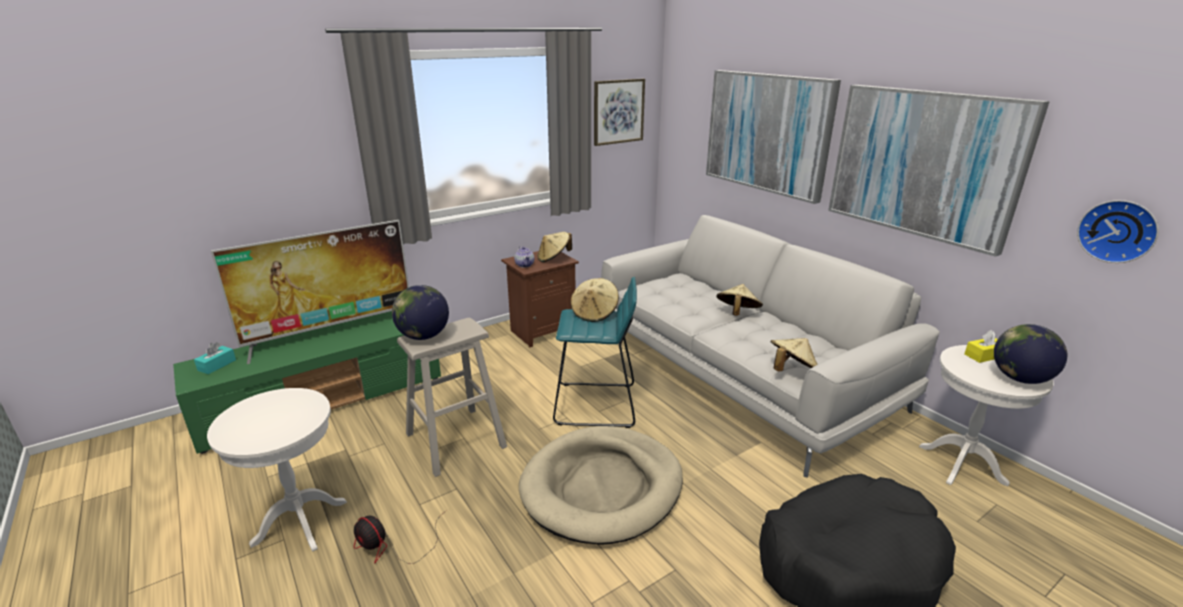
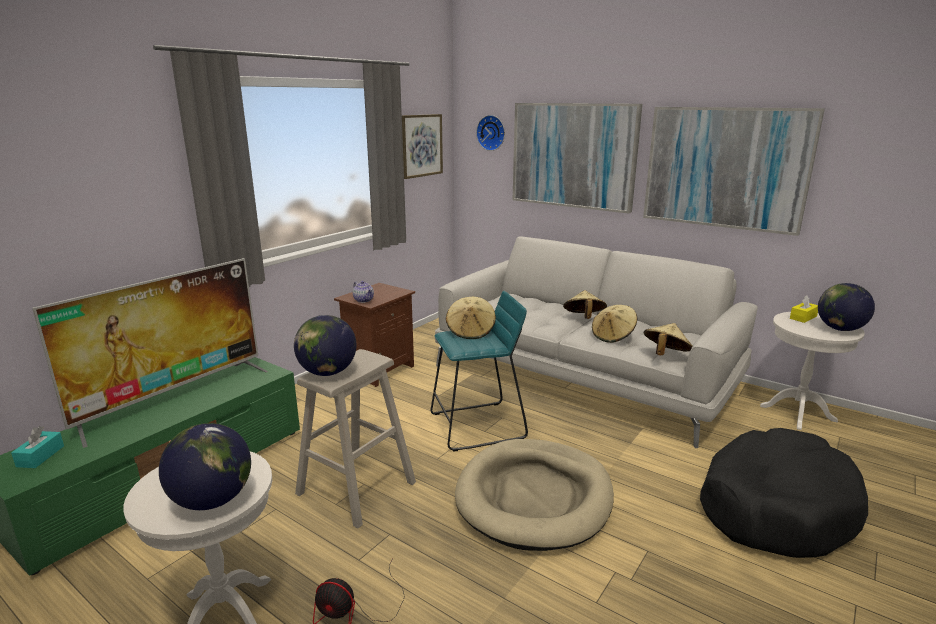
camera: 20 degrees left, 5 degrees down
beige hat [537,232,572,262] -> beige hat moved to [592,305,637,343]
wall clock [1077,200,1159,263] -> wall clock moved to [476,115,505,151]
none -> globe [159,423,251,510]

